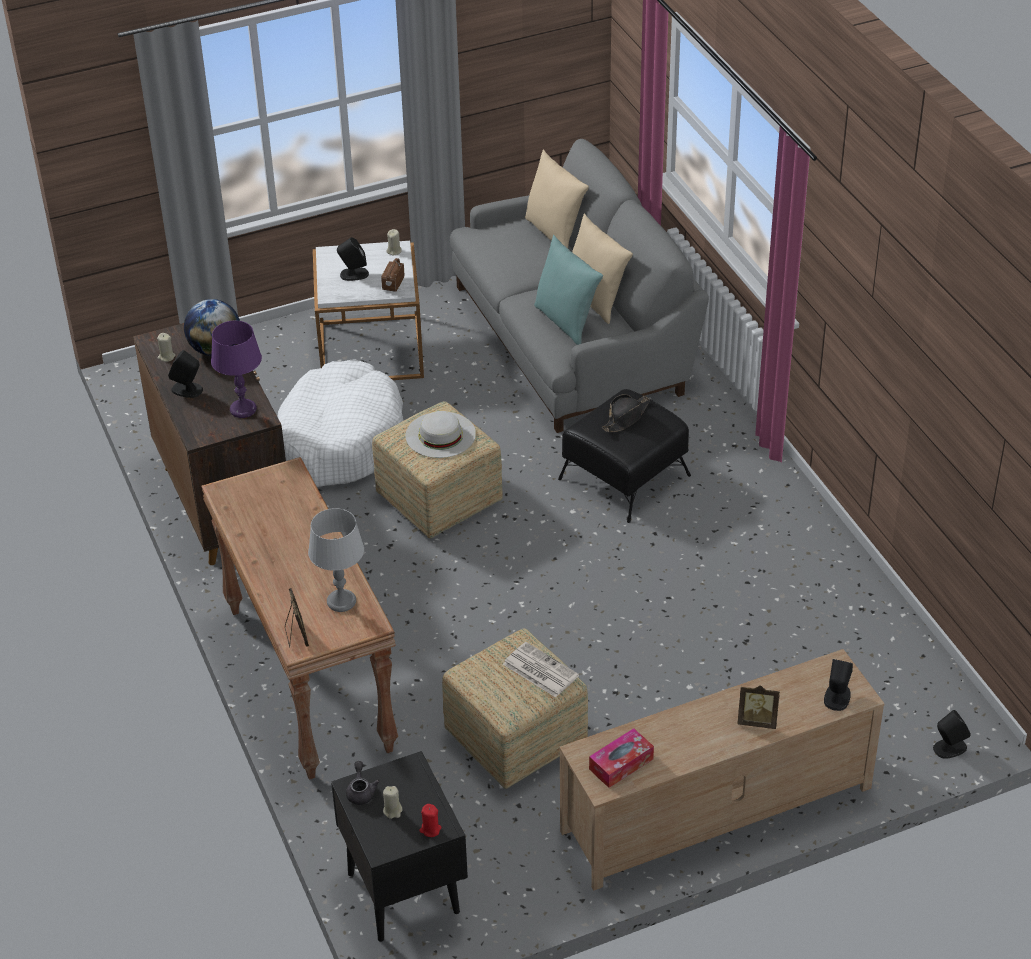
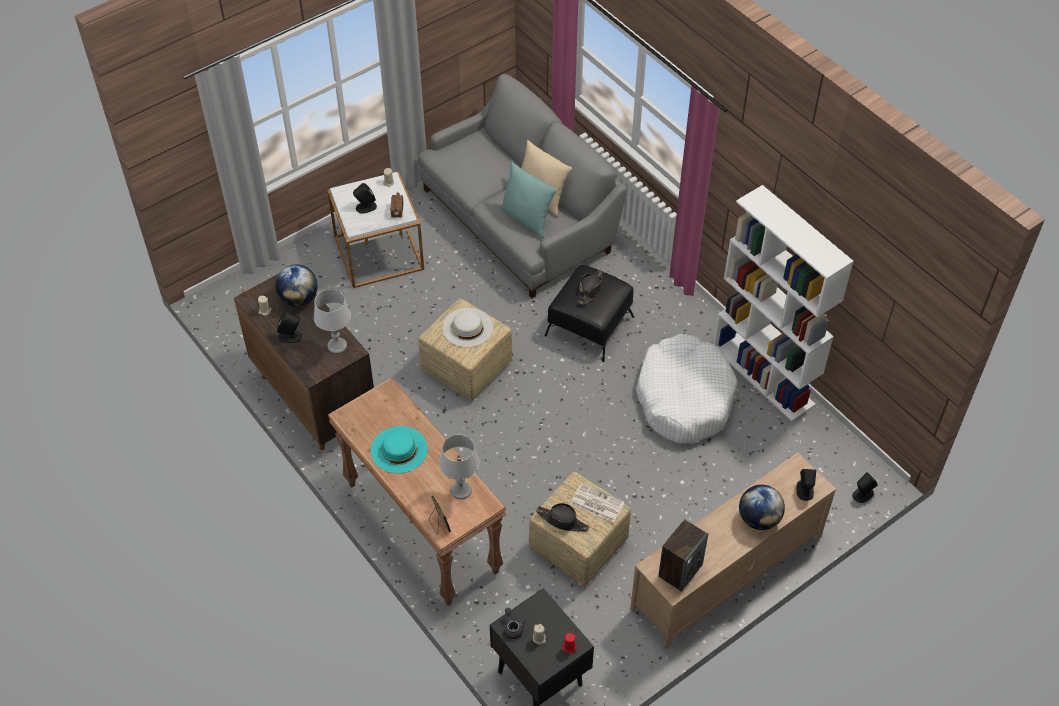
camera: 15 degrees left, 10 degrees up
purple table lamp [211,321,262,418] -> grey table lamp [314,289,351,354]
white dog bed [278,359,403,487] -> white dog bed moved to [636,333,738,444]
beige pillow [525,150,589,248] -> none
tissue box [589,728,654,788] -> speaker [658,519,708,592]
picture frame [737,685,780,729] -> globe [739,485,785,530]
none -> turquoise hat [371,426,428,473]
none -> black hat [536,503,589,532]
none -> white bookcase [713,185,853,421]

